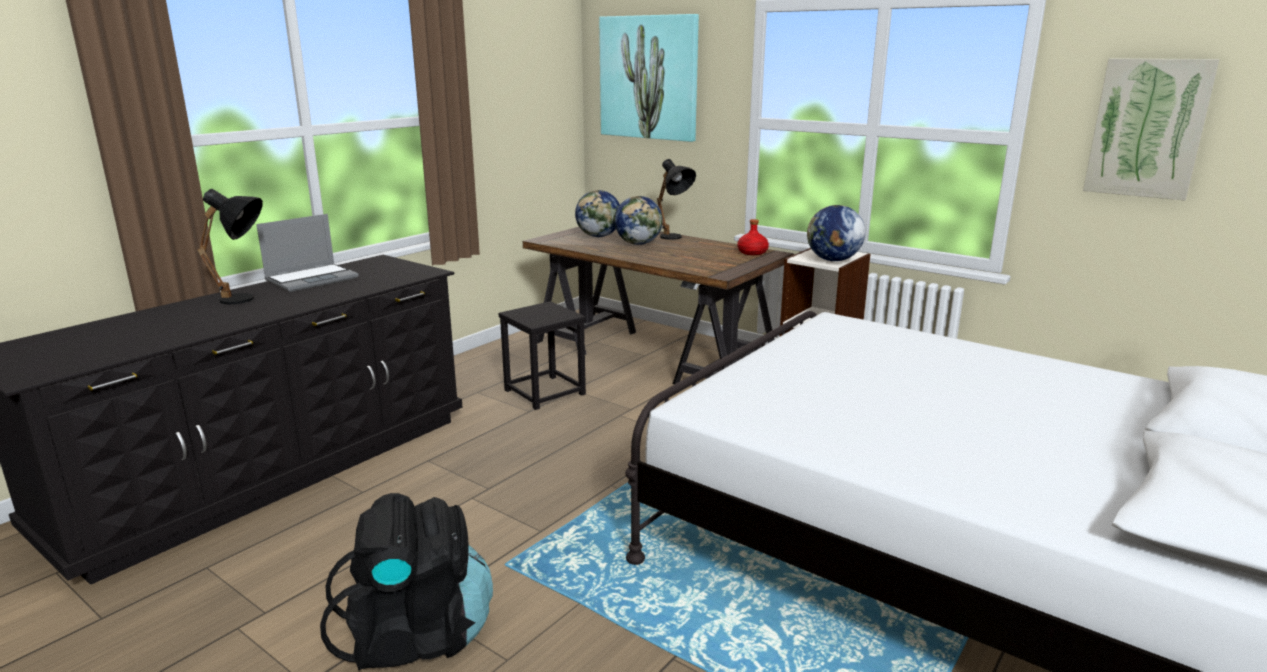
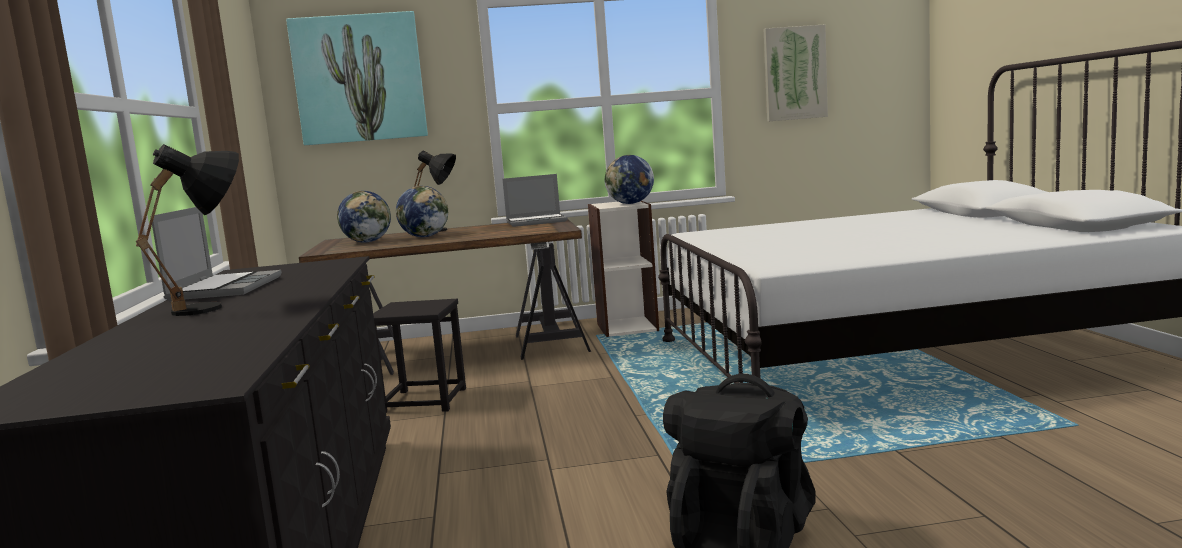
camera: 45 degrees left, 10 degrees down
red bottle [737,219,769,255] -> laptop [502,174,567,227]

